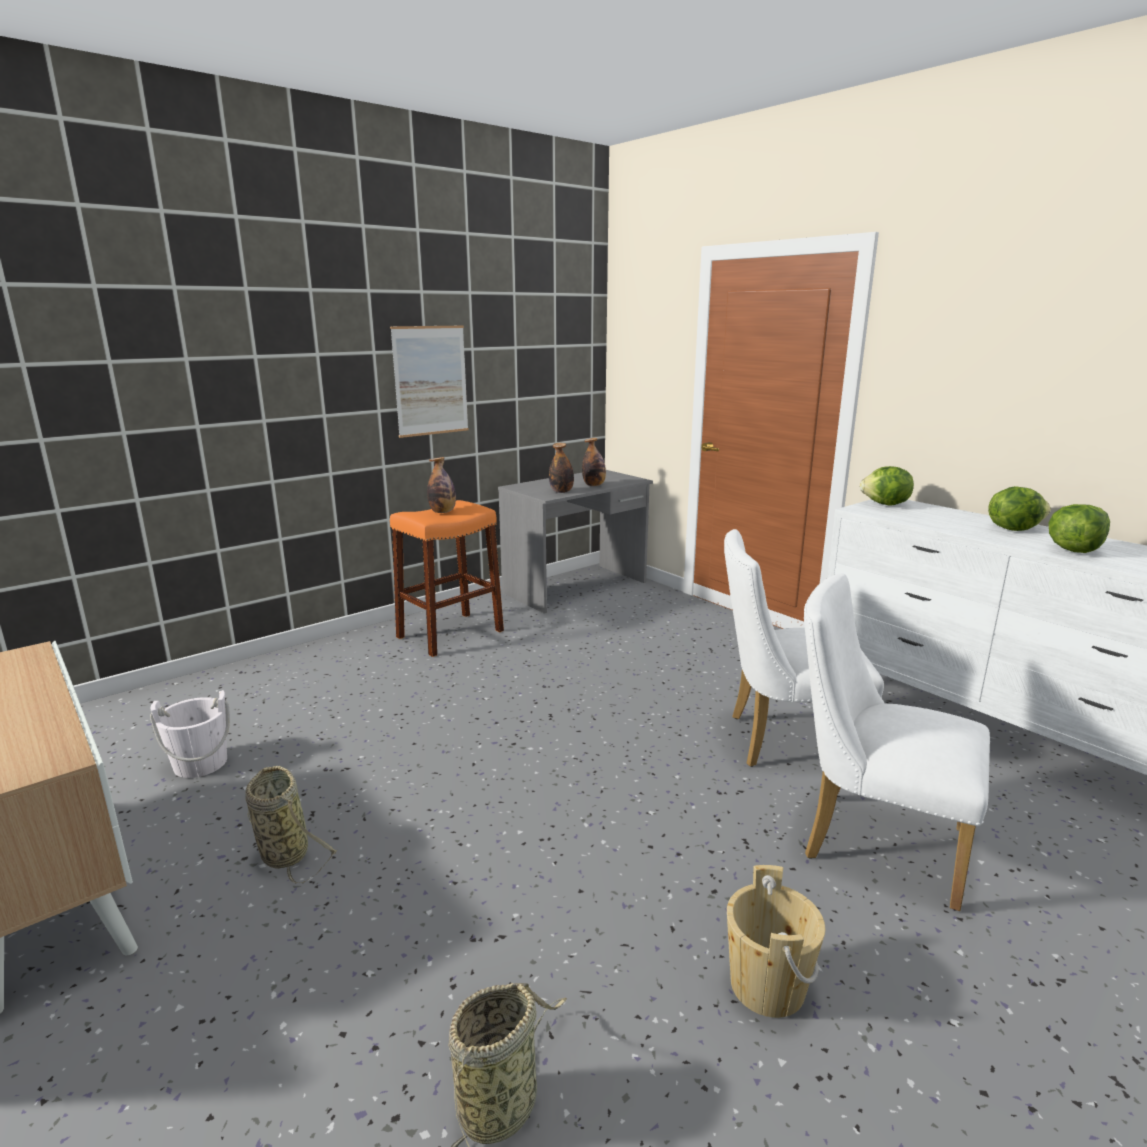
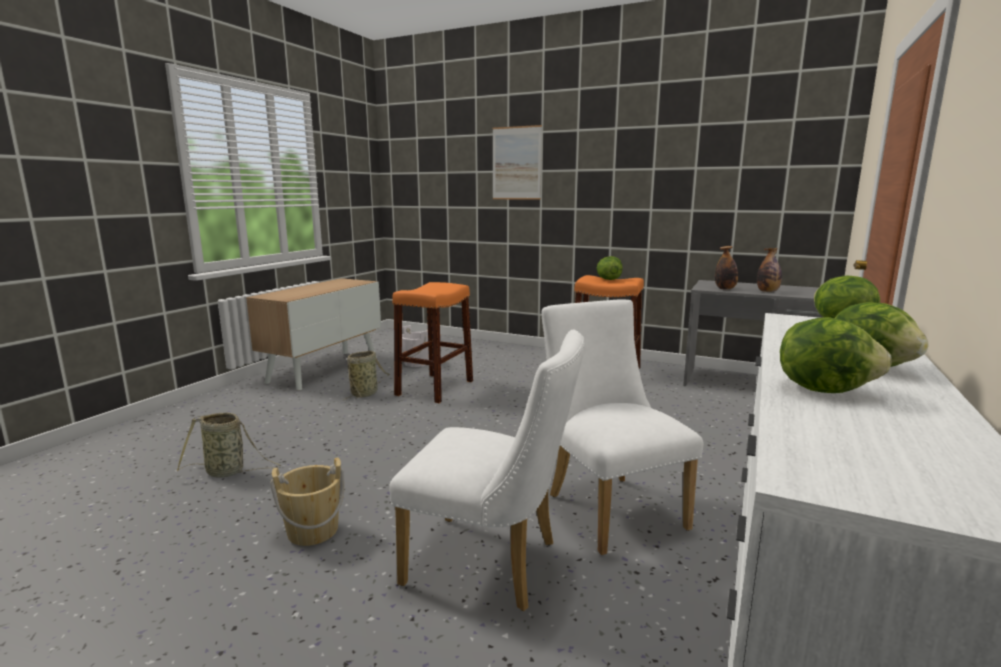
camera: 65 degrees right, 5 degrees down
picture [390,326,468,438] -> picture moved to [492,125,542,200]
bottle [427,457,456,513] -> lettuce [597,256,623,280]
white chair [804,573,990,911] -> white chair turned 105 degrees clockwise [389,330,584,611]
none -> orange stool [392,282,473,403]

